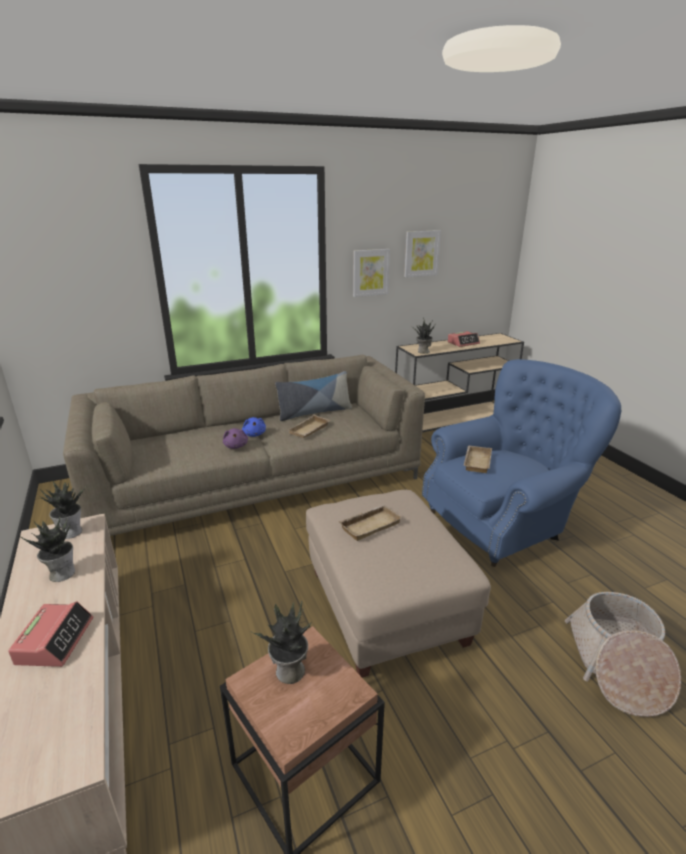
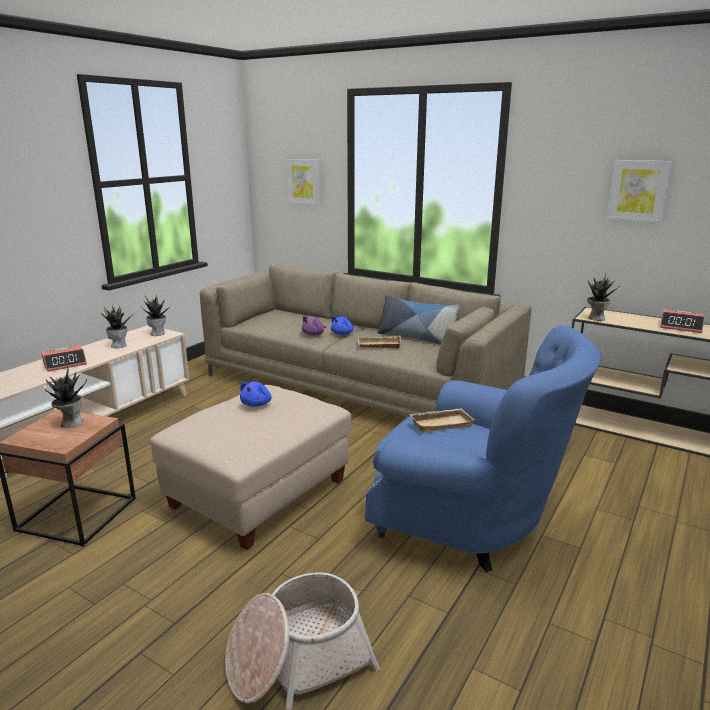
camera: 55 degrees right, 5 degrees down
beige tray [339,504,402,541] -> blue plush toy [240,382,272,407]
picture [353,249,390,297] -> picture moved to [287,159,320,205]

